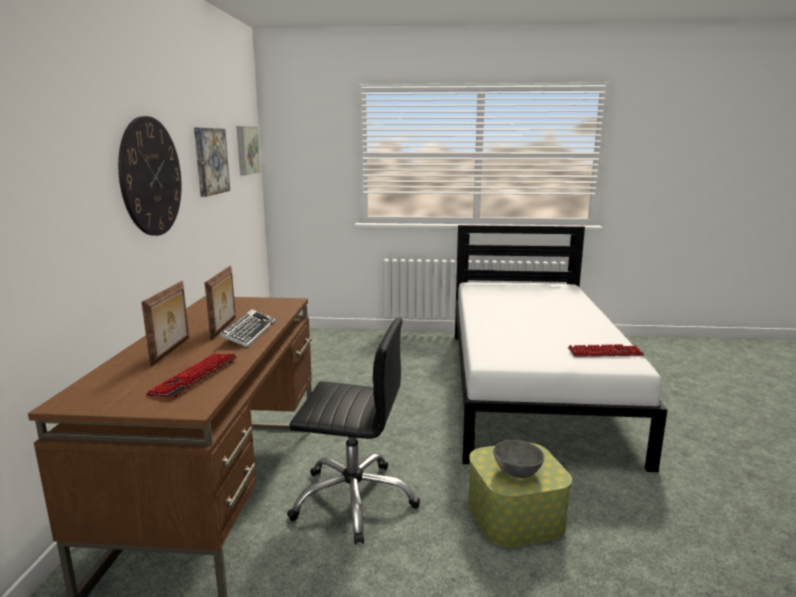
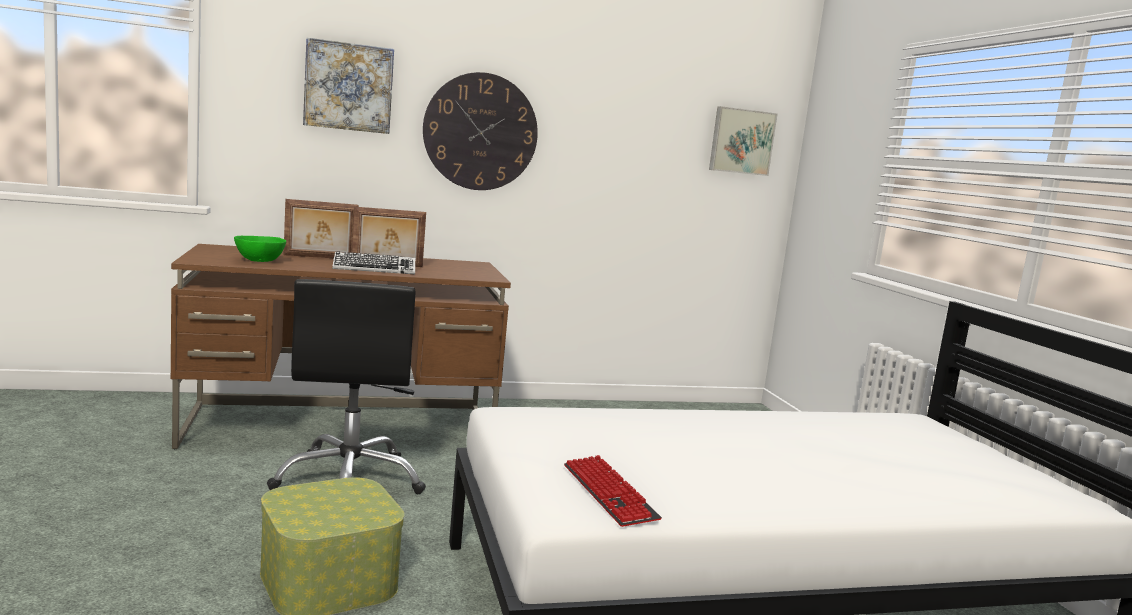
camera: 70 degrees right, 5 degrees down
keyboard [146,353,237,398] -> green bowl [234,236,286,262]
picture [194,127,230,197] -> picture moved to [303,38,394,134]
grey bowl [493,440,544,478] -> none

